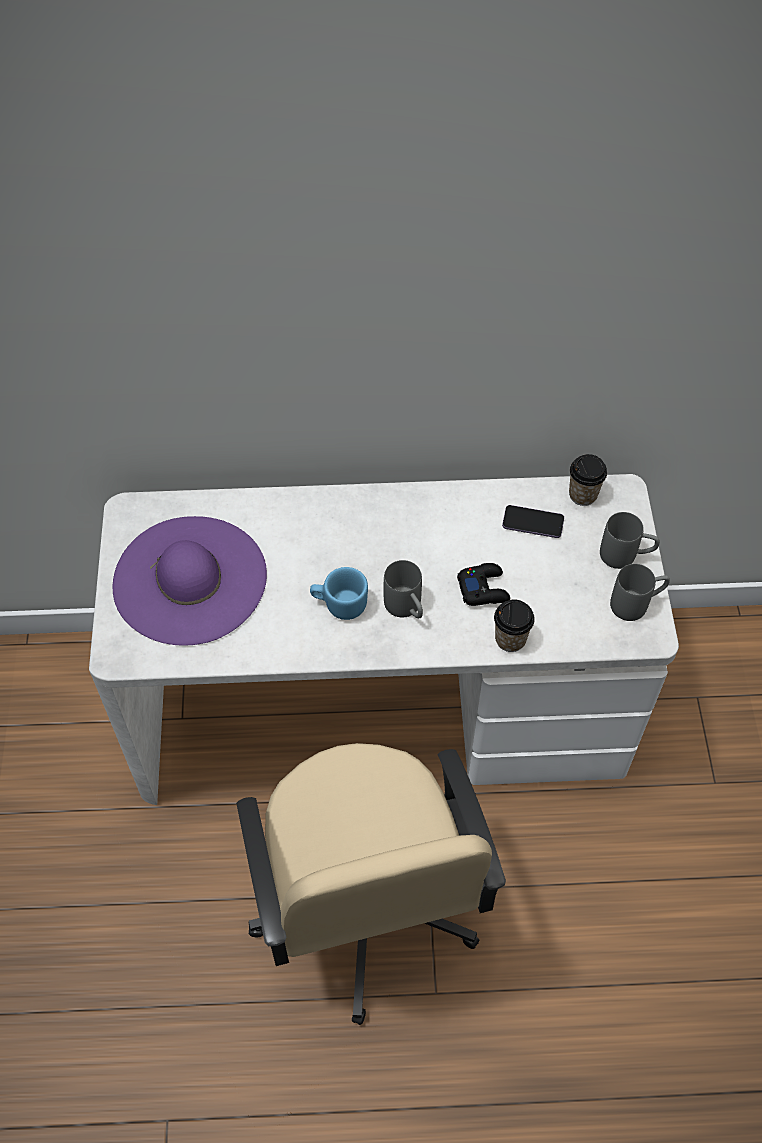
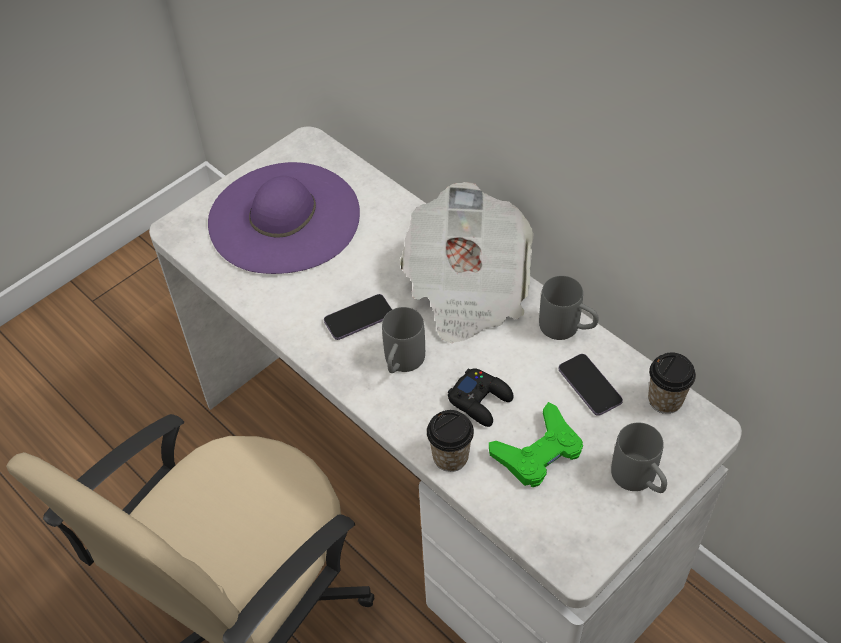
camera: 50 degrees right, 5 degrees down
blue mug [310,567,368,620] -> phone [324,294,392,340]
grey mug [610,564,670,621] -> grey mug moved to [539,276,599,340]
none -> newspaper [400,182,534,343]
none -> green game controller [489,402,583,487]

